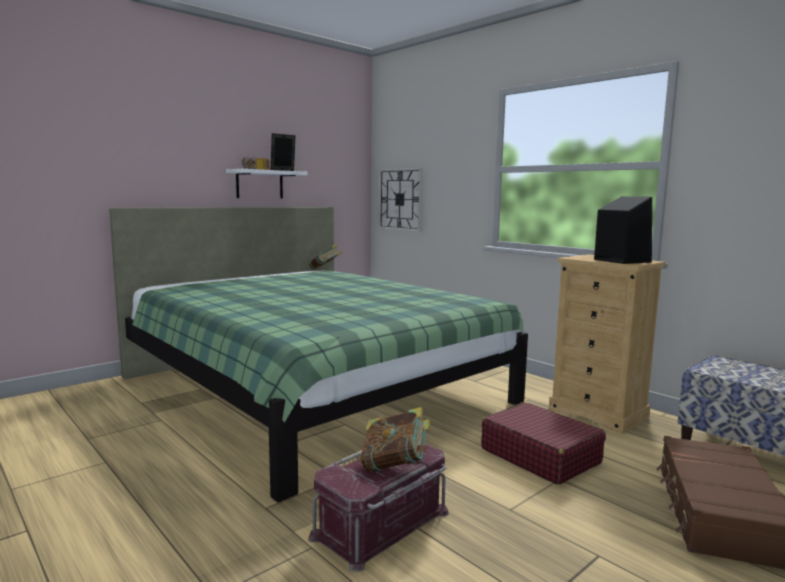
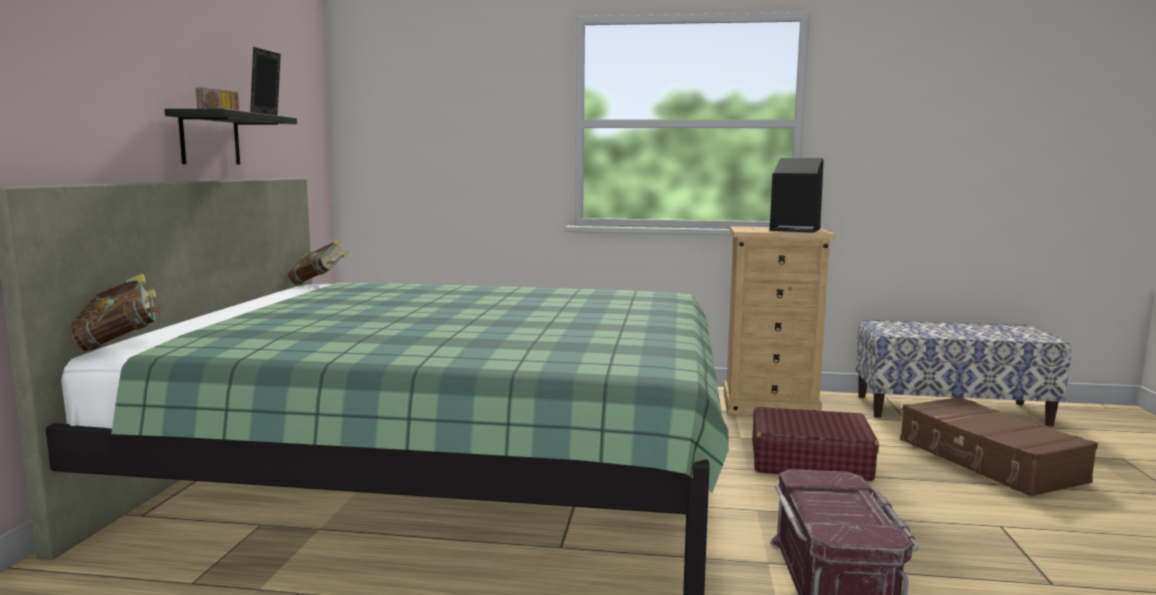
camera: 40 degrees left, 0 degrees up
white shelf [226,169,308,199] -> black shelf [165,109,297,164]
book [360,407,430,472] -> book moved to [71,274,161,351]
wall clock [379,168,423,232] -> none

